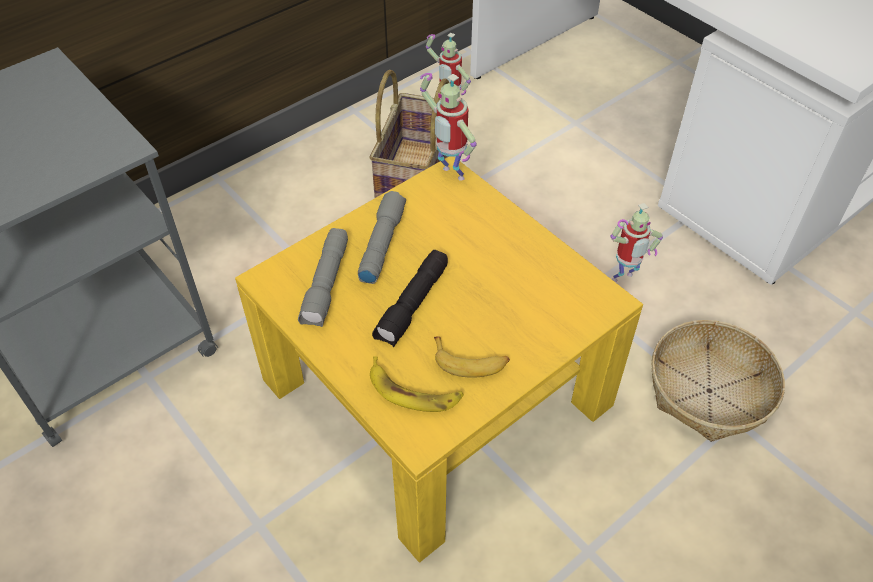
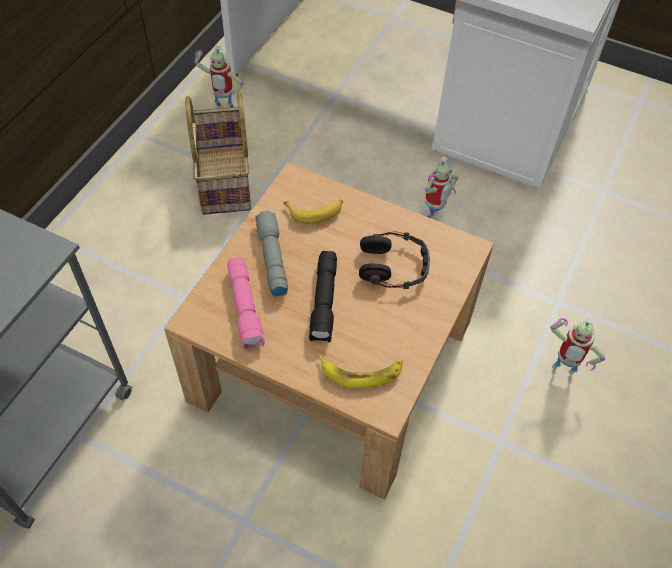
camera: 25 degrees left, 5 degrees up
yellow coffee table [235,157,643,562] -> brown coffee table [164,162,494,500]
grey flashlight [298,228,348,327] -> pink flashlight [227,257,265,350]
toy robot [420,73,477,181] -> toy robot moved to [550,317,605,374]
banana [434,336,510,378] -> banana moved to [283,200,343,224]
basket [651,320,785,442] -> none
none -> headphones [359,232,430,289]

